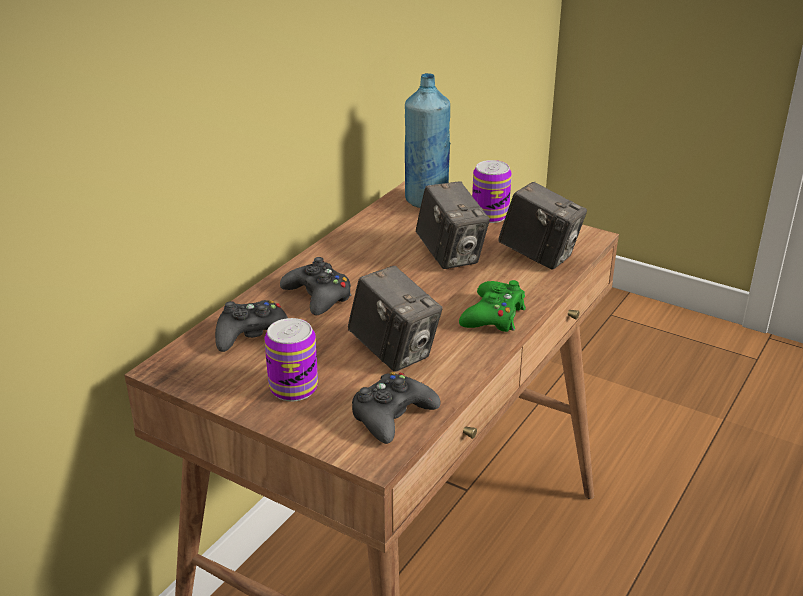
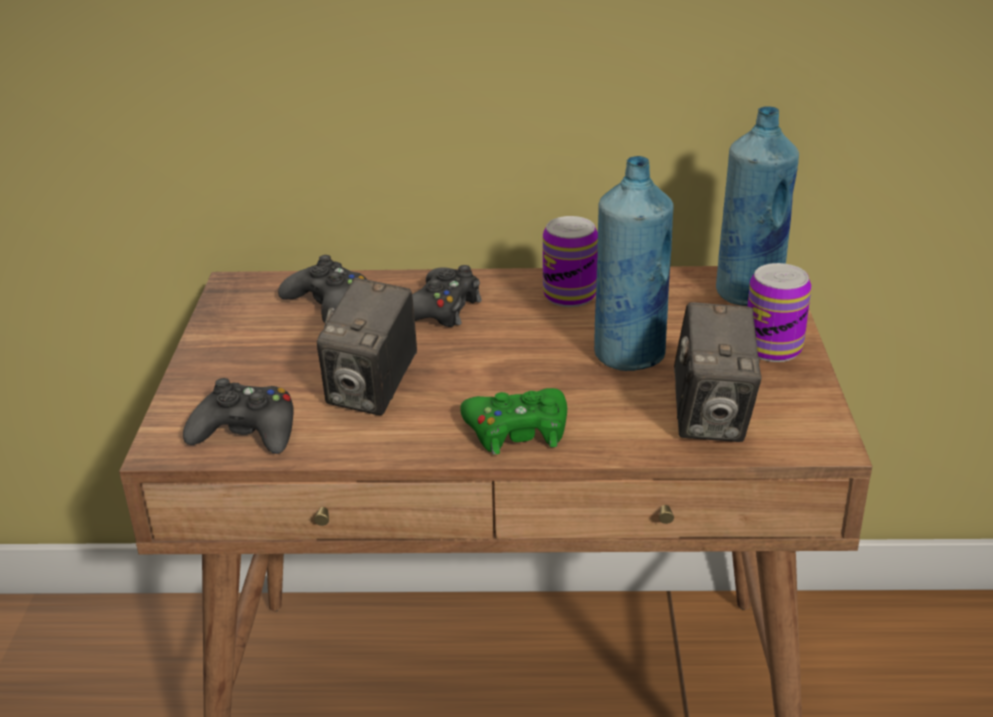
camera: 60 degrees right, 0 degrees up
can [264,318,318,401] -> can moved to [543,216,598,307]
camera [416,181,490,269] -> blue bottle [594,156,673,371]

